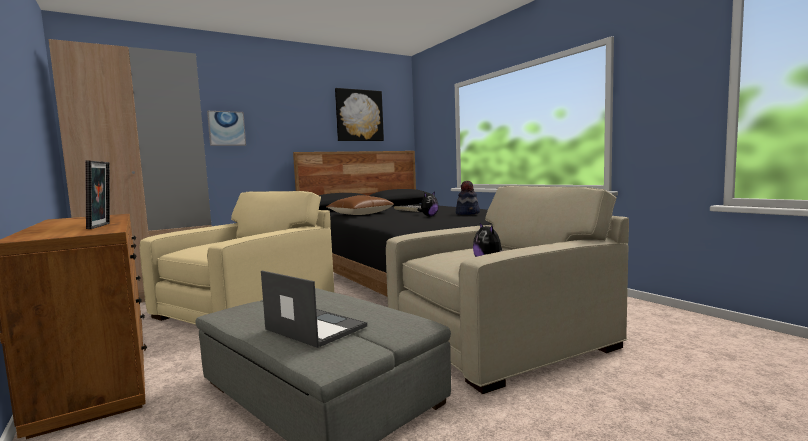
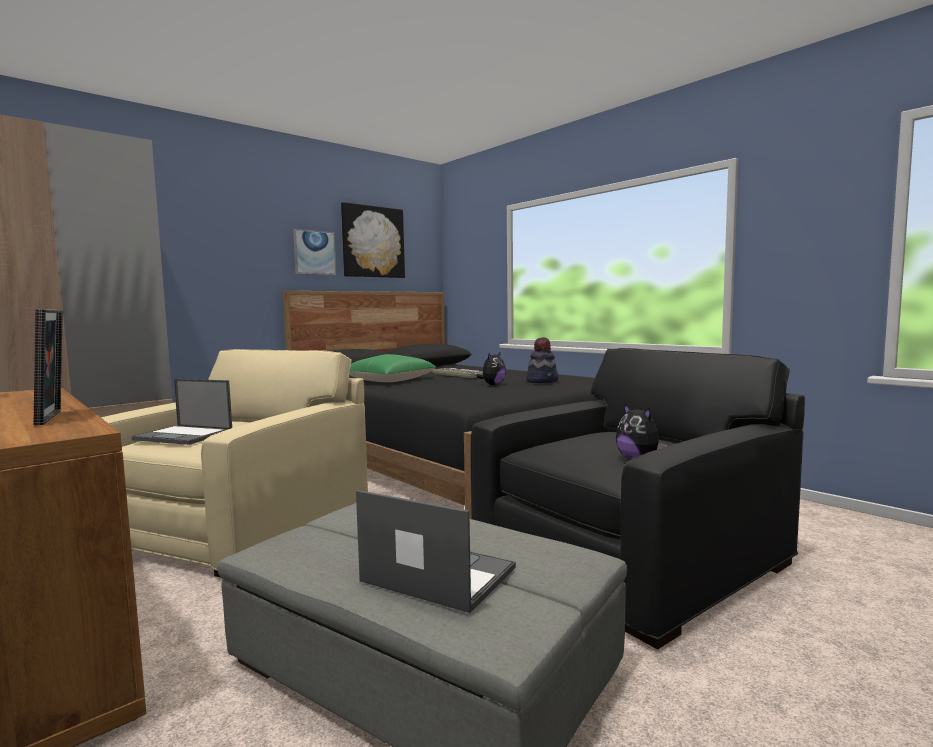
camera: 10 degrees left, 0 degrees up
picture [207,111,246,146] -> picture moved to [293,229,336,275]
brown pillow [326,195,394,215] -> green pillow [349,354,436,382]
beige armchair [386,186,629,394] -> black armchair [471,348,805,649]
none -> laptop [131,379,232,445]

